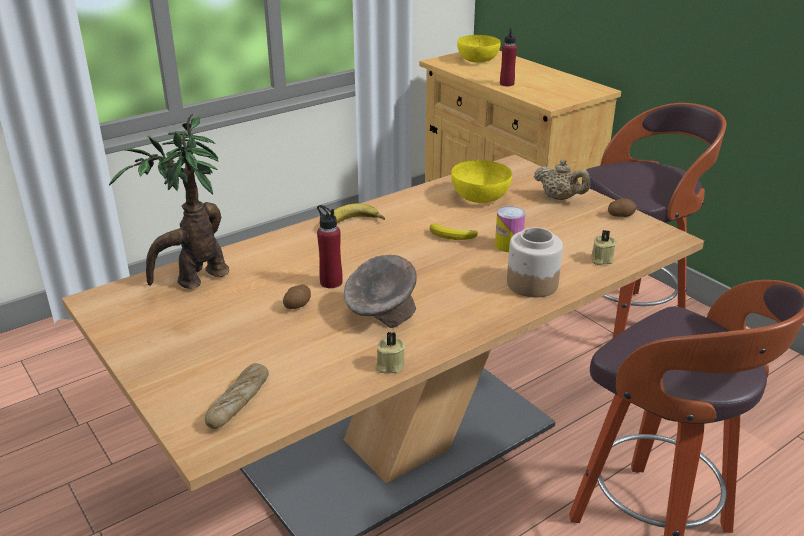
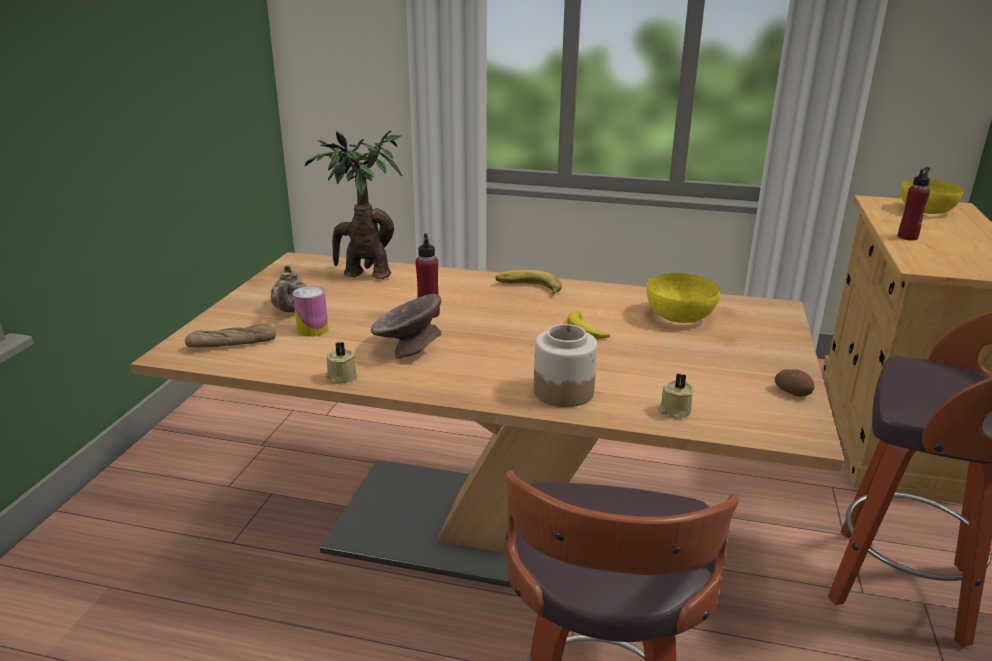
camera: 50 degrees right, 5 degrees down
potato [283,284,311,309] -> none
can [495,206,526,252] -> can moved to [293,286,328,337]
beige teapot [534,159,591,200] -> beige teapot moved to [271,265,307,312]

